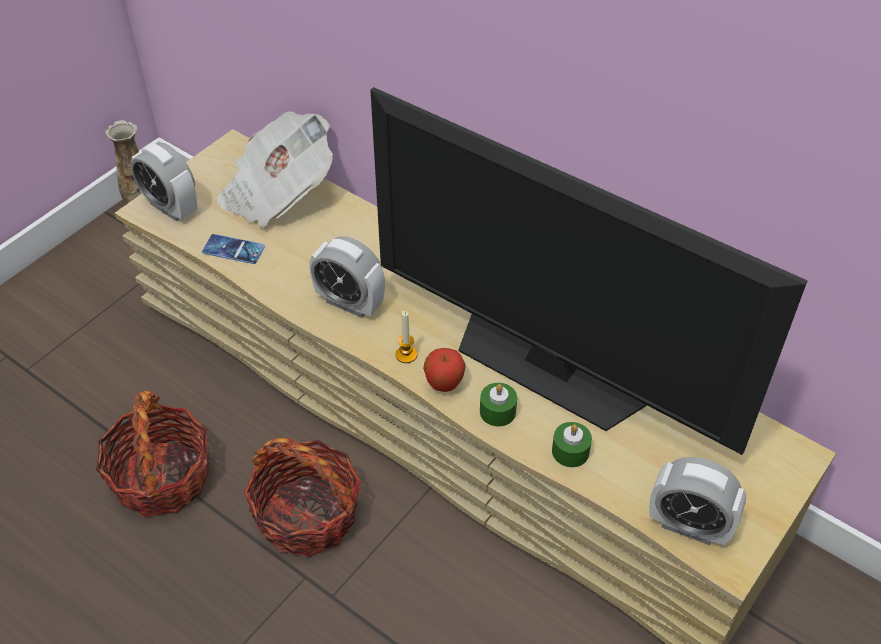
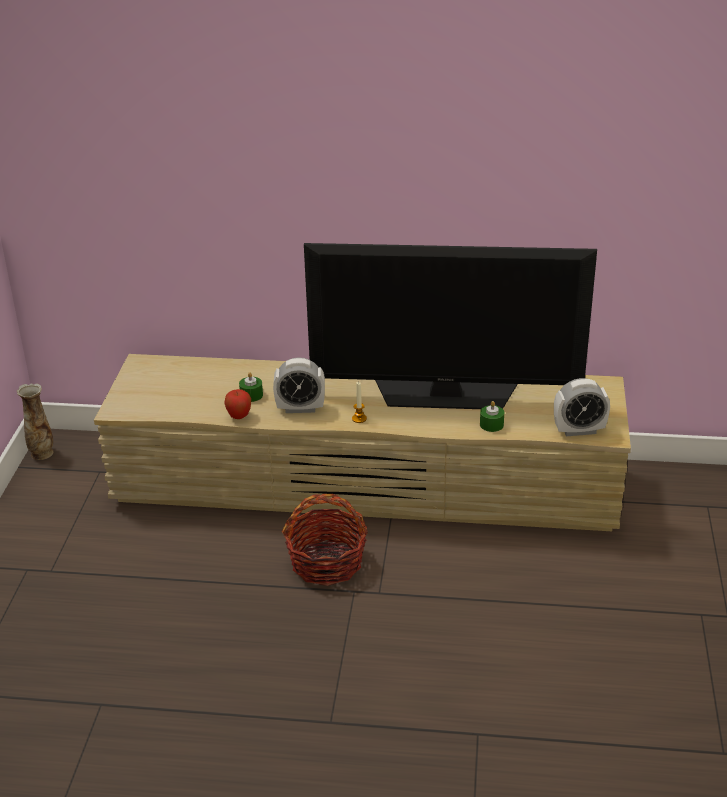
camera: 30 degrees left, 15 degrees down
basket [96,391,210,517] -> none
alarm clock [131,143,198,221] -> none
phone [202,234,265,264] -> none
newspaper [217,111,333,227] -> none
apple [423,348,466,392] -> apple moved to [224,389,251,419]
green candle [480,383,517,427] -> green candle moved to [239,372,263,402]

